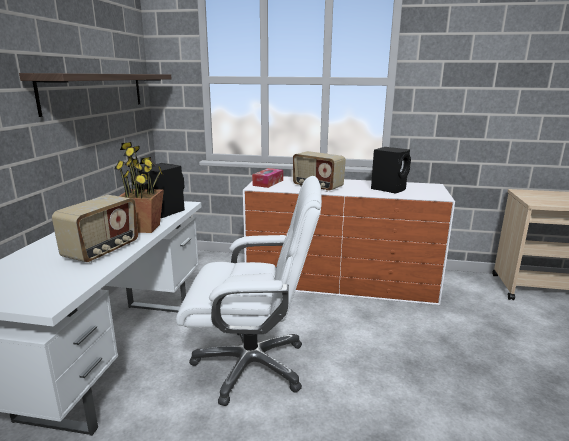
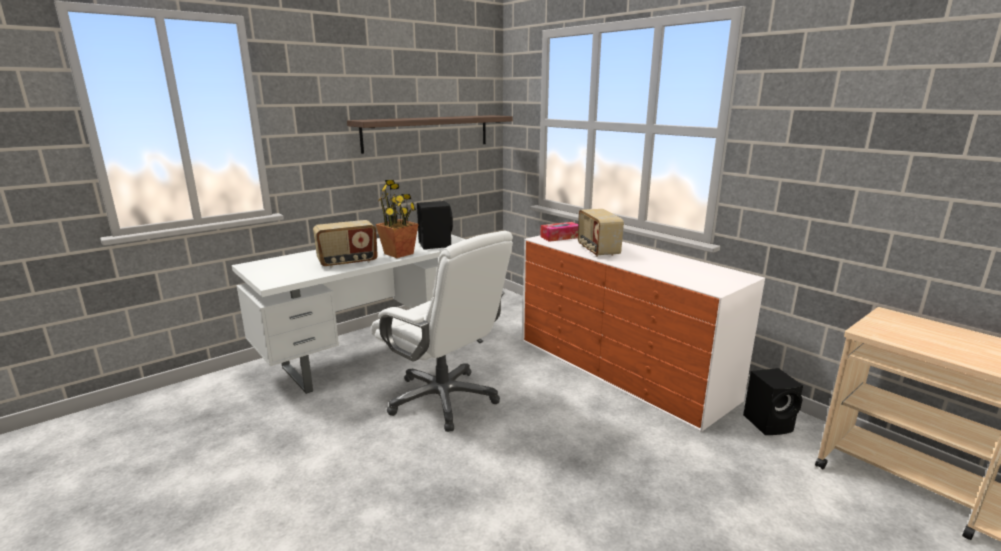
camera: 40 degrees right, 0 degrees up
black speaker [371,147,411,193] -> black speaker moved to [743,368,803,435]

